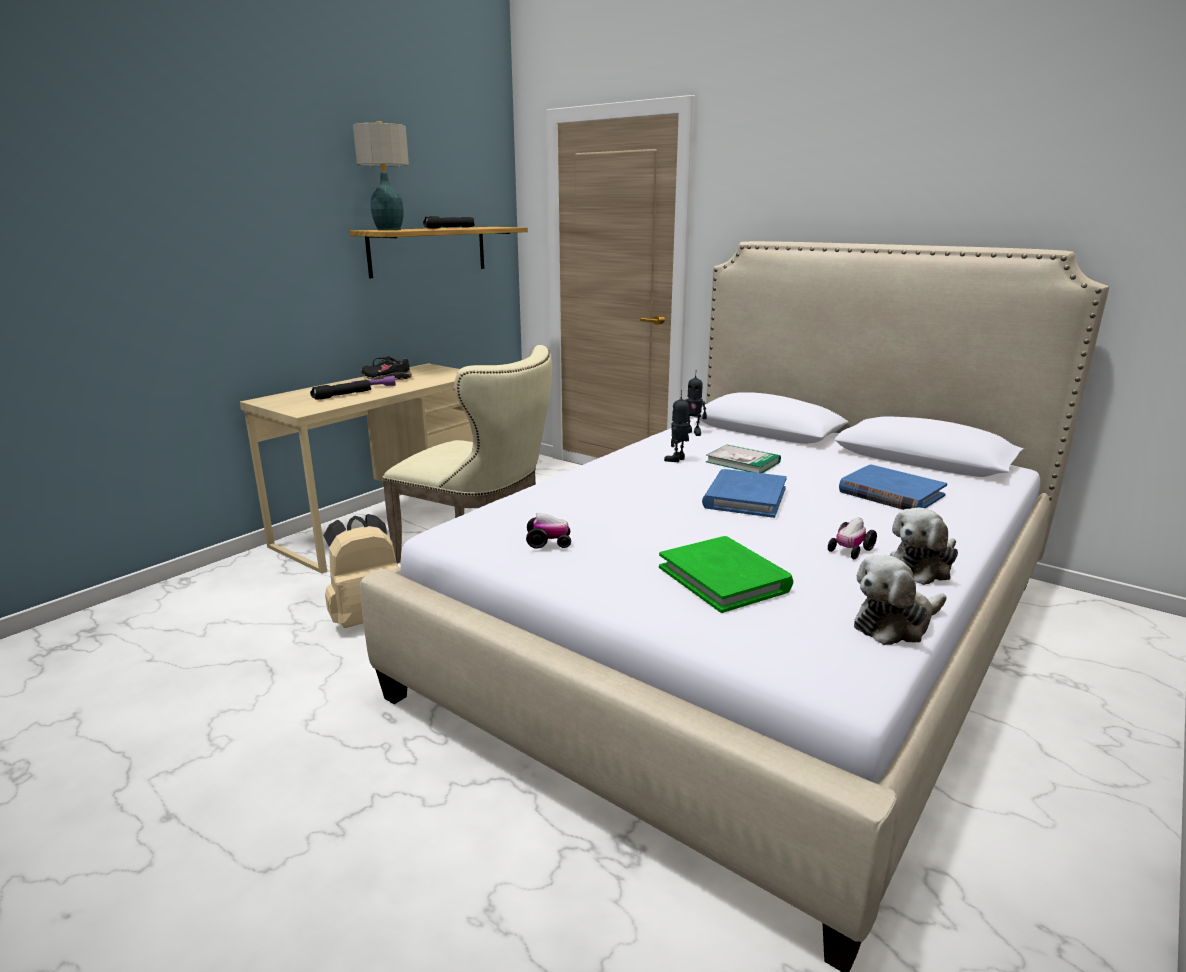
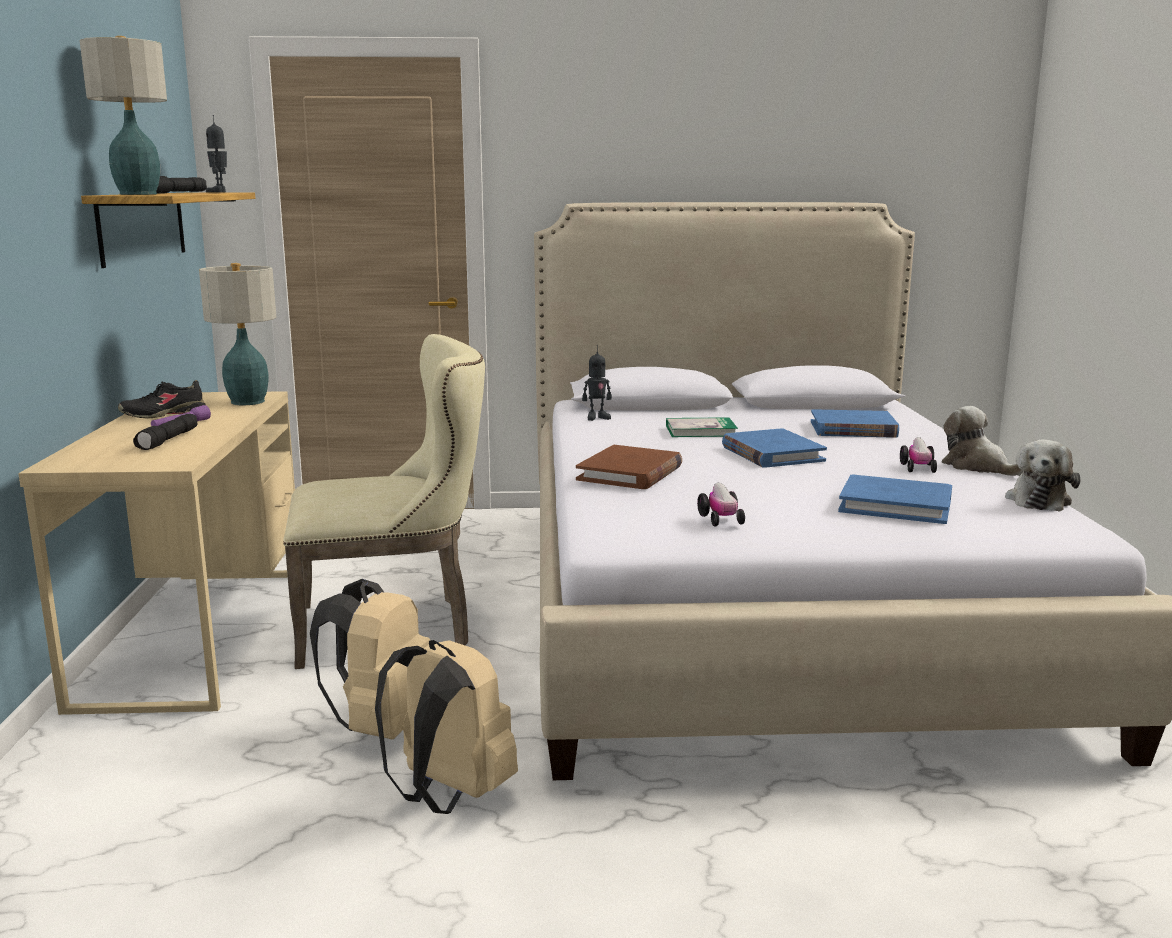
camera: 40 degrees left, 5 degrees down
toy car [526,513,571,549] -> toy car turned 120 degrees clockwise [697,483,745,527]
green book [659,536,793,613] -> blue book [838,474,952,524]
toy robot [664,390,690,462] -> toy robot moved to [206,115,227,193]
plush toy [890,508,958,585] -> plush toy turned 135 degrees clockwise [941,406,1024,476]
none -> table lamp [199,263,276,405]
none -> beige backpack [375,640,518,814]
none -> brown book [576,445,682,489]

